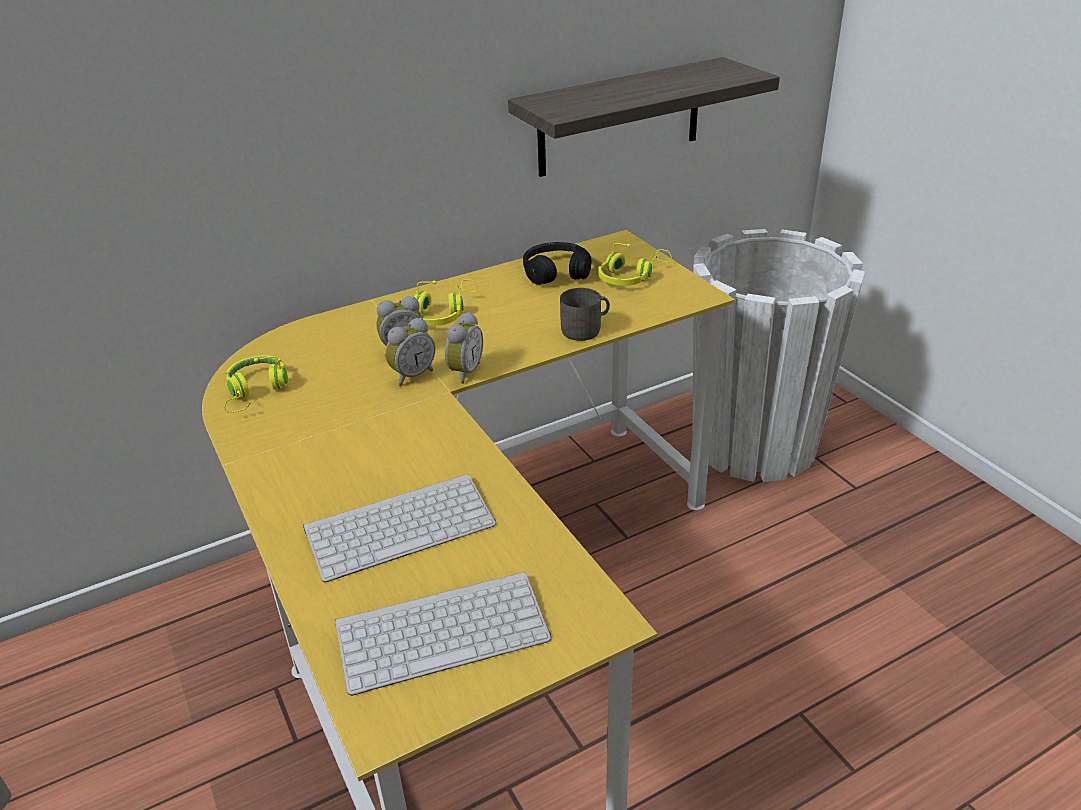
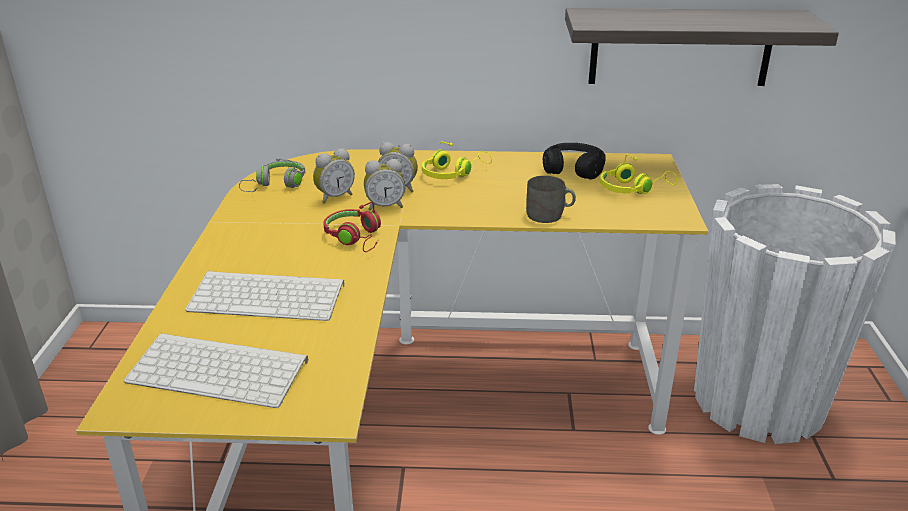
camera: 30 degrees right, 5 degrees down
yellow headphones [224,355,288,413] -> grey headphones [239,158,305,192]
alarm clock [445,312,483,384] -> alarm clock moved to [313,148,355,204]
none -> red headphones [323,202,381,252]

